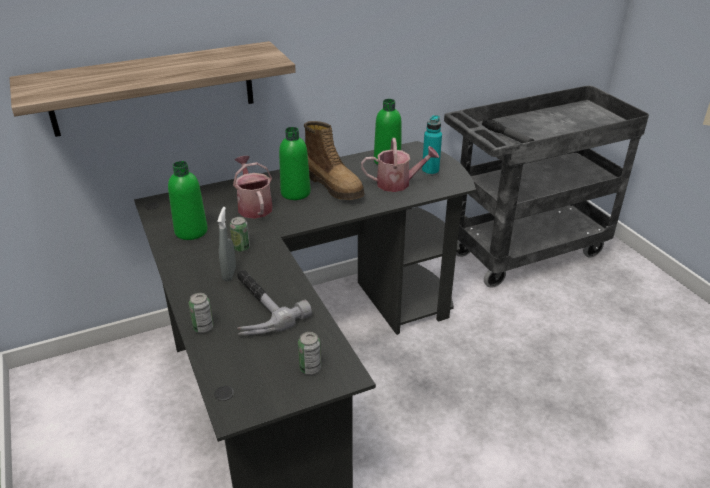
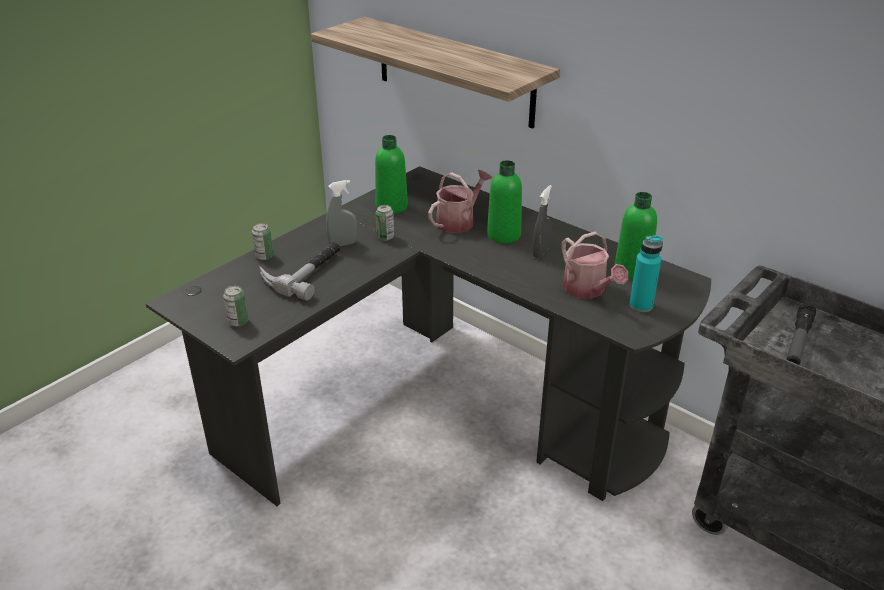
camera: 65 degrees right, 0 degrees up
boot [304,121,365,200] -> grey spray bottle [532,185,552,258]

